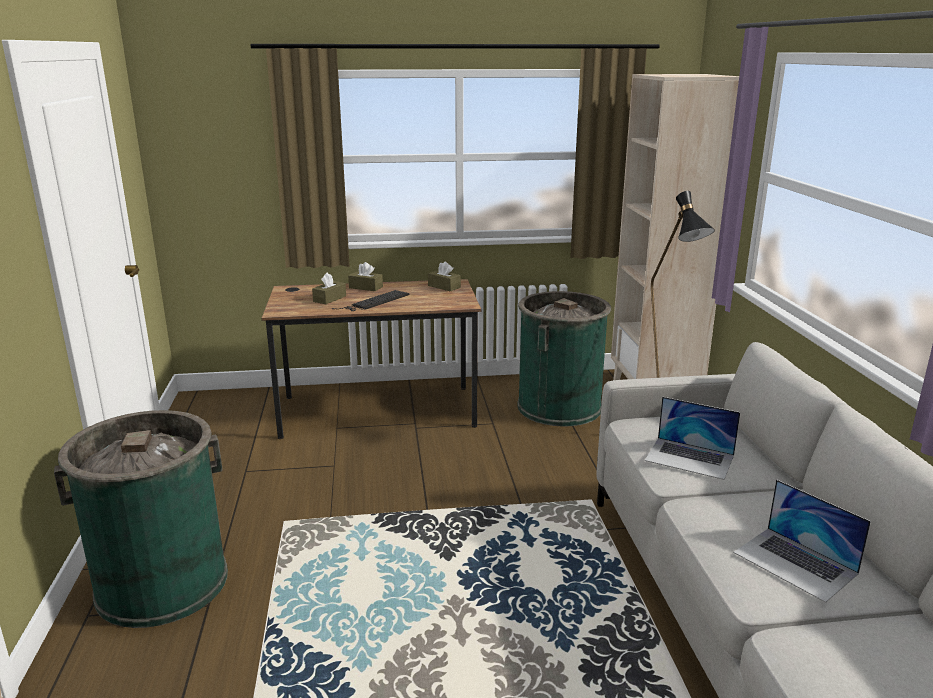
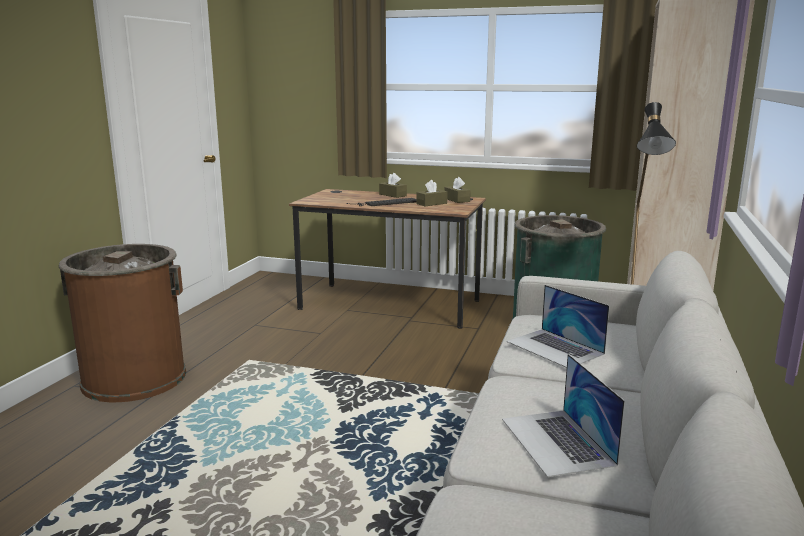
camera: 25 degrees right, 5 degrees down
green trash can [54,410,228,628] -> brown trash can [59,244,186,402]
brown tissue box [312,272,346,304] -> brown tissue box moved to [416,180,448,206]

